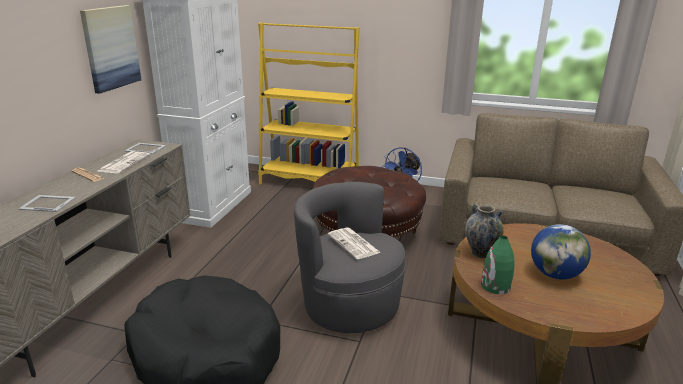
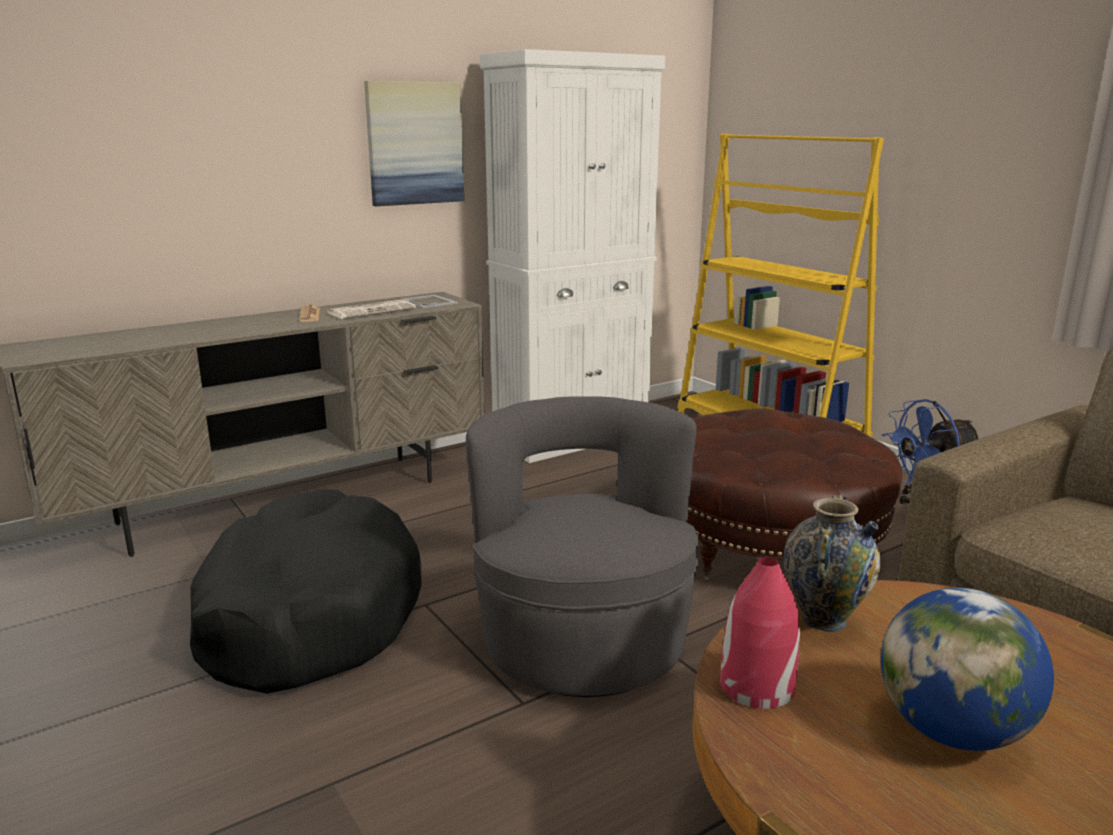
camera: 40 degrees right, 5 degrees down
picture frame [18,195,76,212] -> none
newspaper [328,227,381,259] -> none
green vase [481,235,514,294] -> red vase [720,557,800,709]

